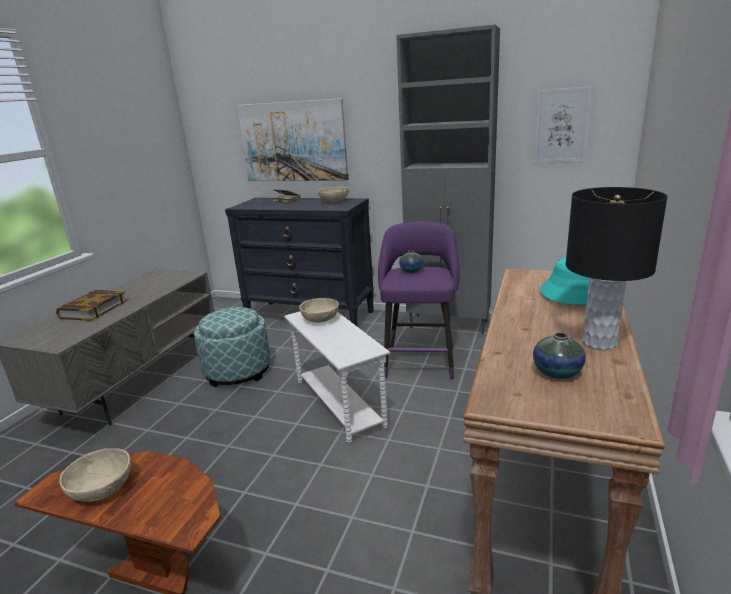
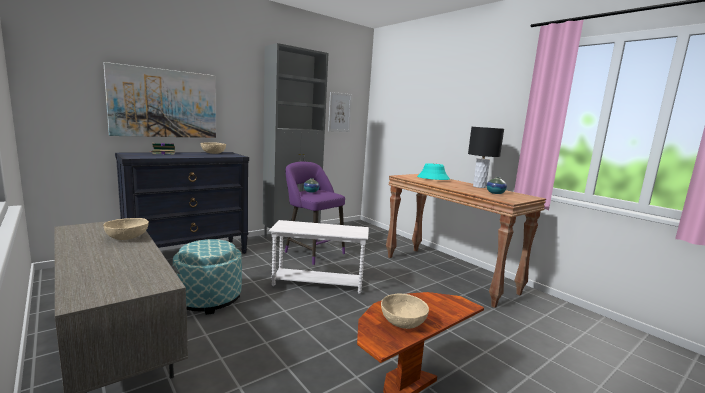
camera: 60 degrees left, 10 degrees down
book [56,290,128,321] -> none
beige bowl [299,298,339,323] -> beige bowl moved to [103,218,149,240]

